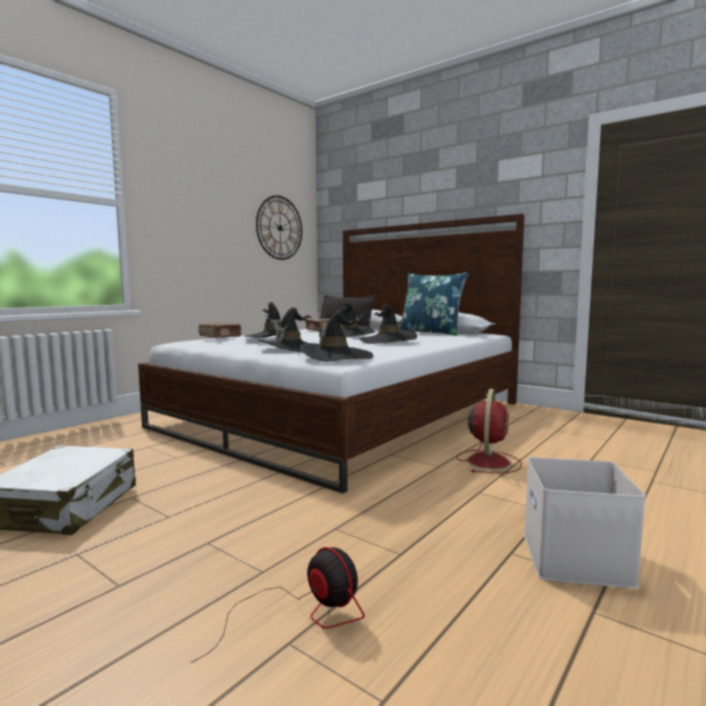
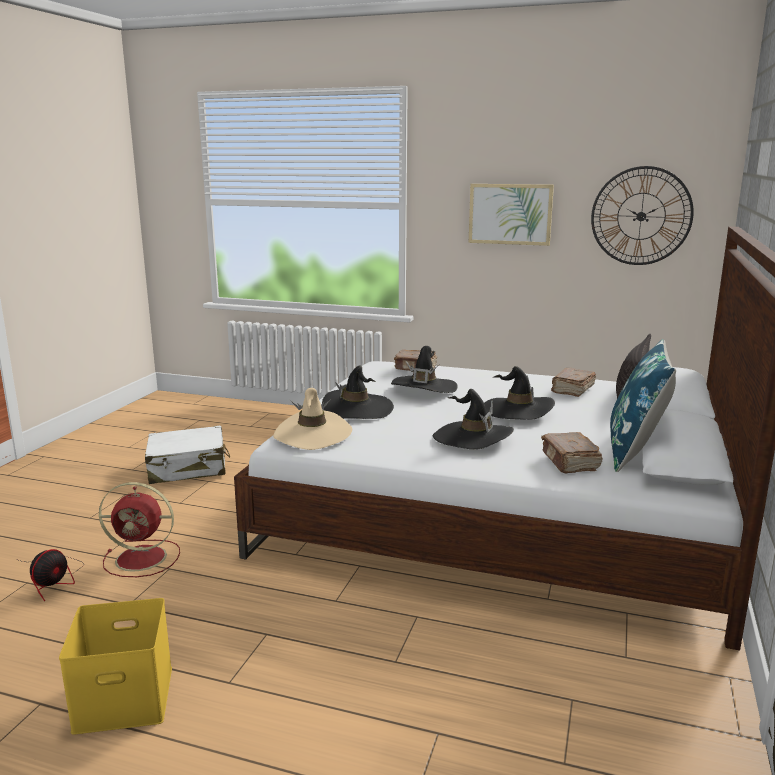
camera: 70 degrees right, 10 degrees up
black hat [300,310,373,362] -> beige hat [273,388,352,450]
red fan [456,389,522,473] -> red fan moved to [99,482,180,577]
white storage box [524,457,646,589] -> yellow storage box [59,598,172,735]
none -> picture [469,184,554,246]
none -> brown book [541,432,603,474]

